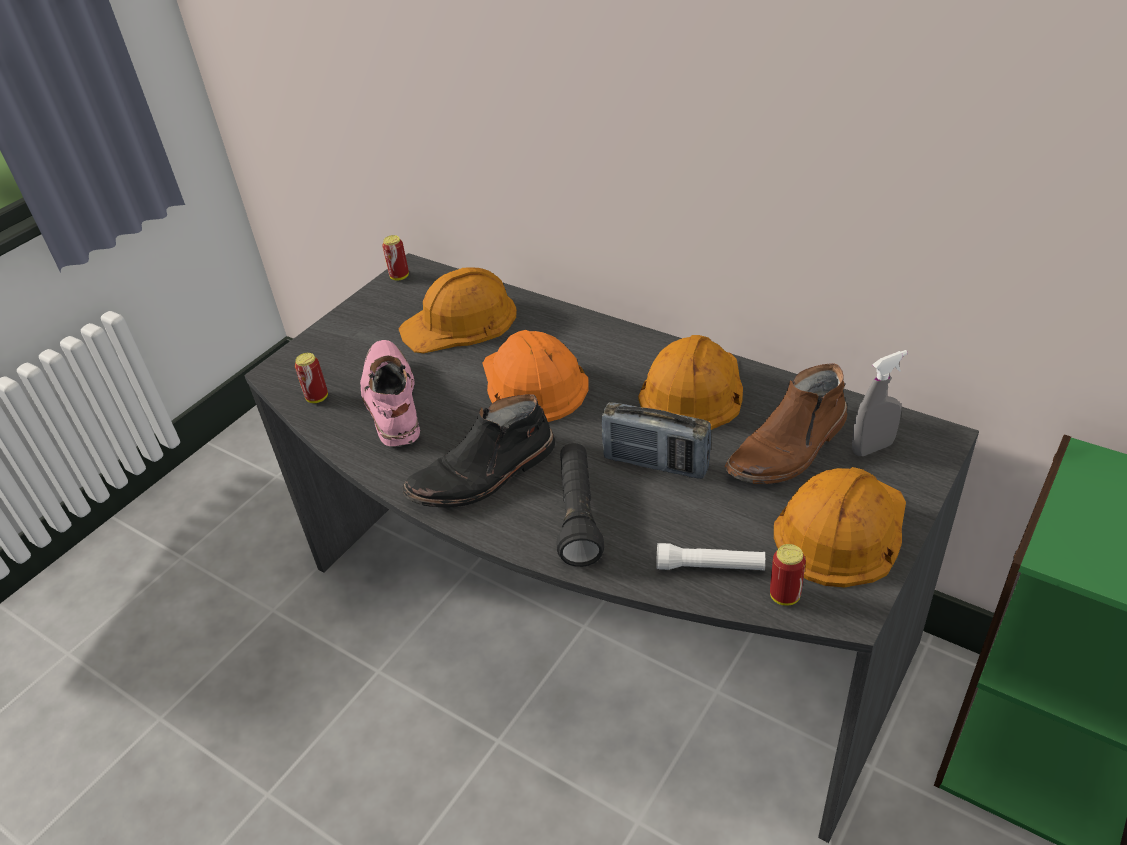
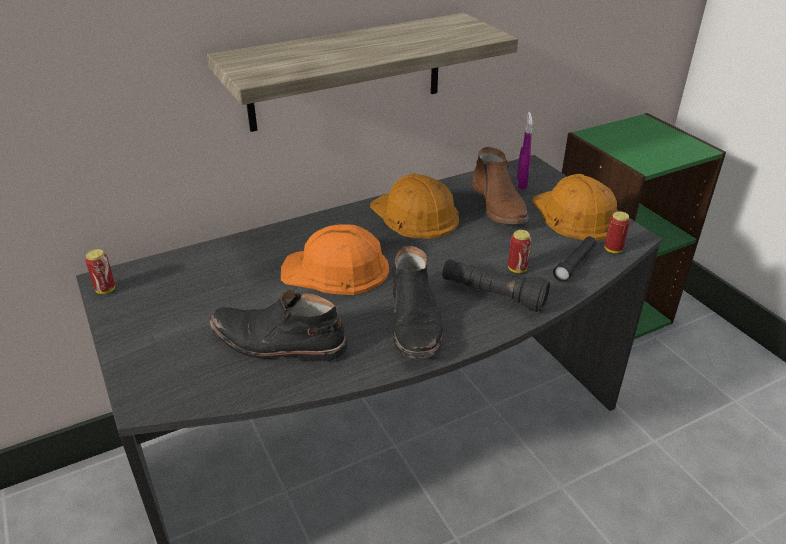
camera: 65 degrees left, 5 degrees down
can [295,353,328,403] -> can moved to [508,230,531,273]
pink boot [360,340,420,446] -> black boot [209,290,348,362]
orange hard hat [398,267,517,353] -> none
radio [602,402,711,479] -> none
white flashlight [656,543,765,571] -> black flashlight [553,236,596,282]
grey spray bottle [852,350,908,456] -> purple spray bottle [517,112,532,190]
none -> shelf [207,13,518,132]

